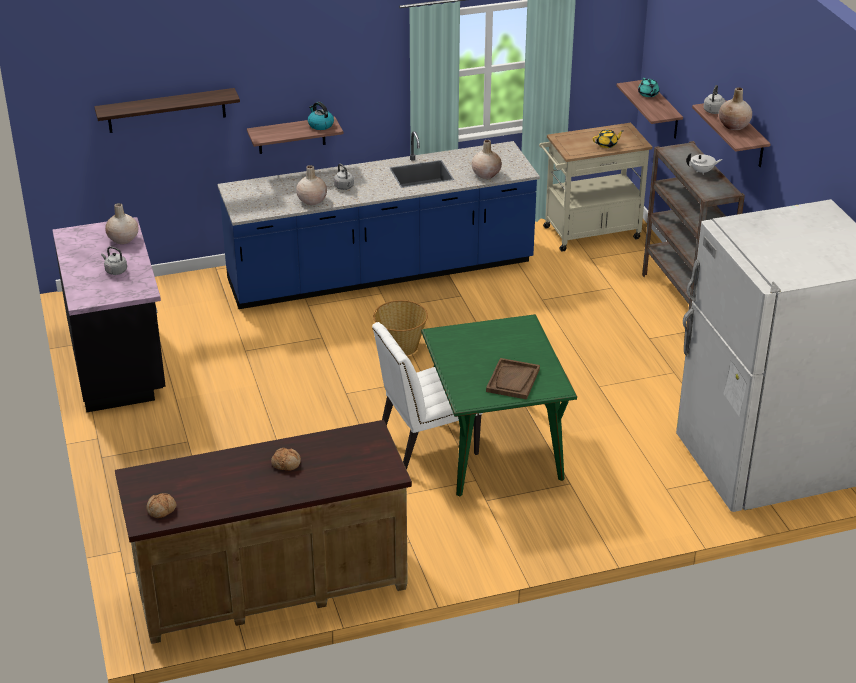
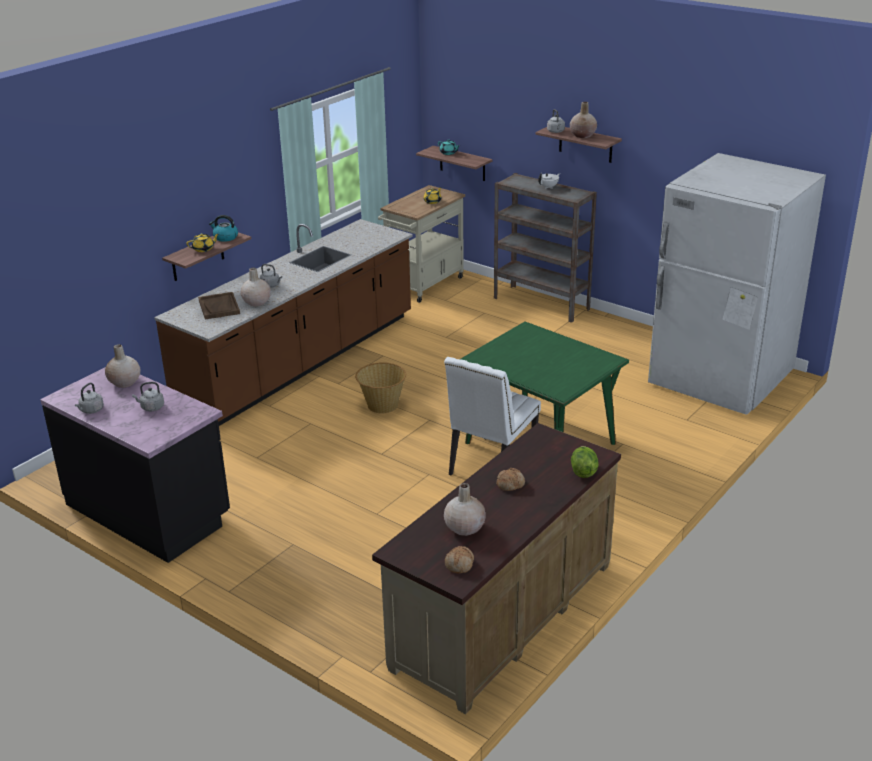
camera: 35 degrees left, 5 degrees down
shelf [94,88,240,133] -> none
blue counter [217,131,540,309] -> brown counter [154,219,413,426]
beige vase [472,140,502,179] -> beige vase moved to [444,483,486,536]
brown tray [486,358,540,400] -> brown tray moved to [198,292,240,319]
none -> grey kettle [75,383,104,414]
none -> yellow teapot [186,233,219,252]
none -> lettuce [571,446,599,478]

